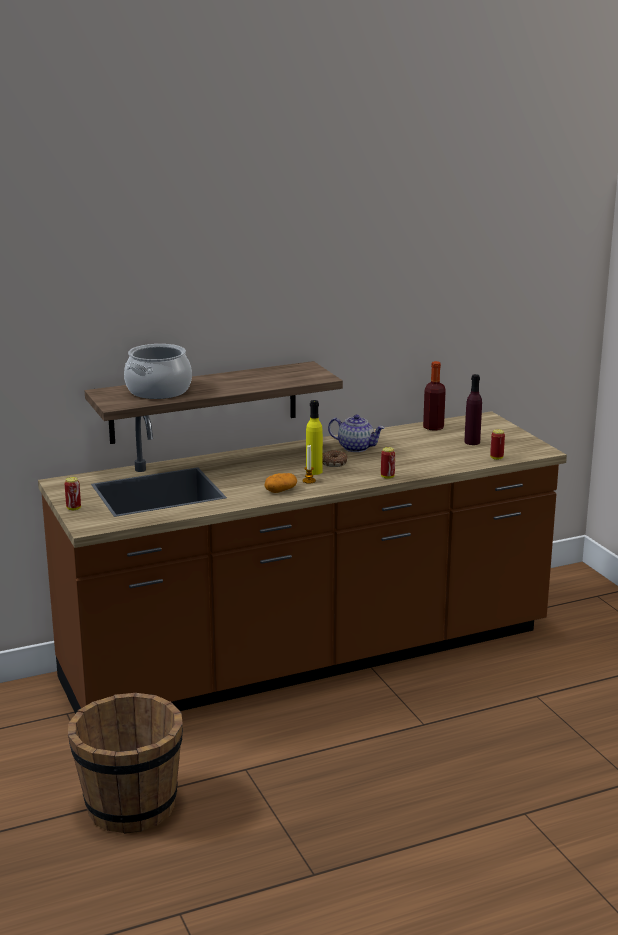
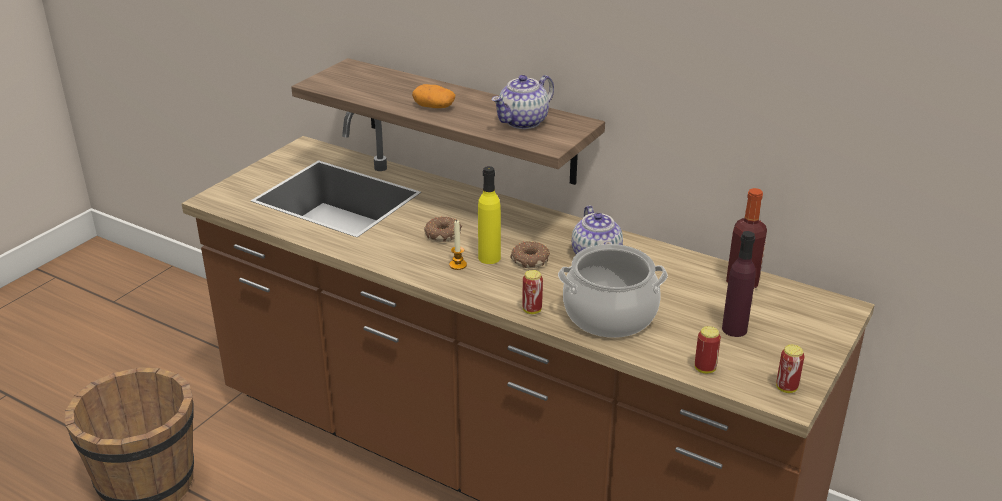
camera: 55 degrees right, 10 degrees up
can [65,477,81,510] -> can moved to [776,344,804,393]
cooking pot [124,344,192,399] -> cooking pot moved to [558,244,668,338]
potato [264,473,297,493] -> potato moved to [412,84,455,108]
none -> donut [424,216,462,242]
none -> teapot [492,75,554,129]

